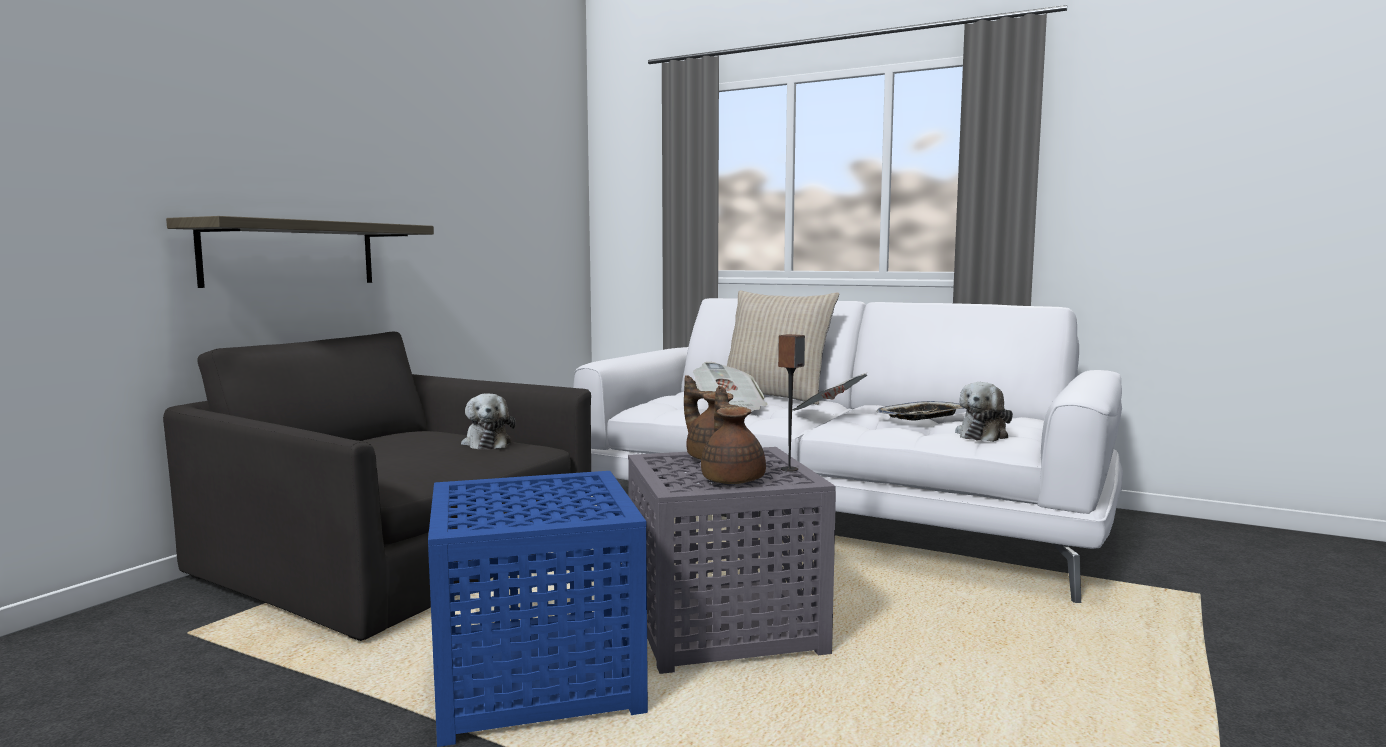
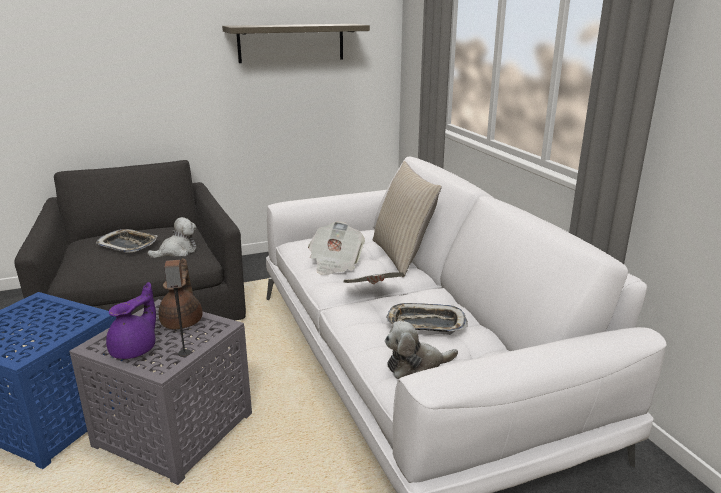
camera: 40 degrees right, 15 degrees up
shelf [166,216,434,288] -> shelf moved to [222,24,370,63]
plush toy [461,393,515,450] -> plush toy turned 150 degrees counterclockwise [147,217,197,258]
brown teapot [701,386,766,484] -> purple teapot [106,282,156,359]
none -> tray [96,229,158,253]

